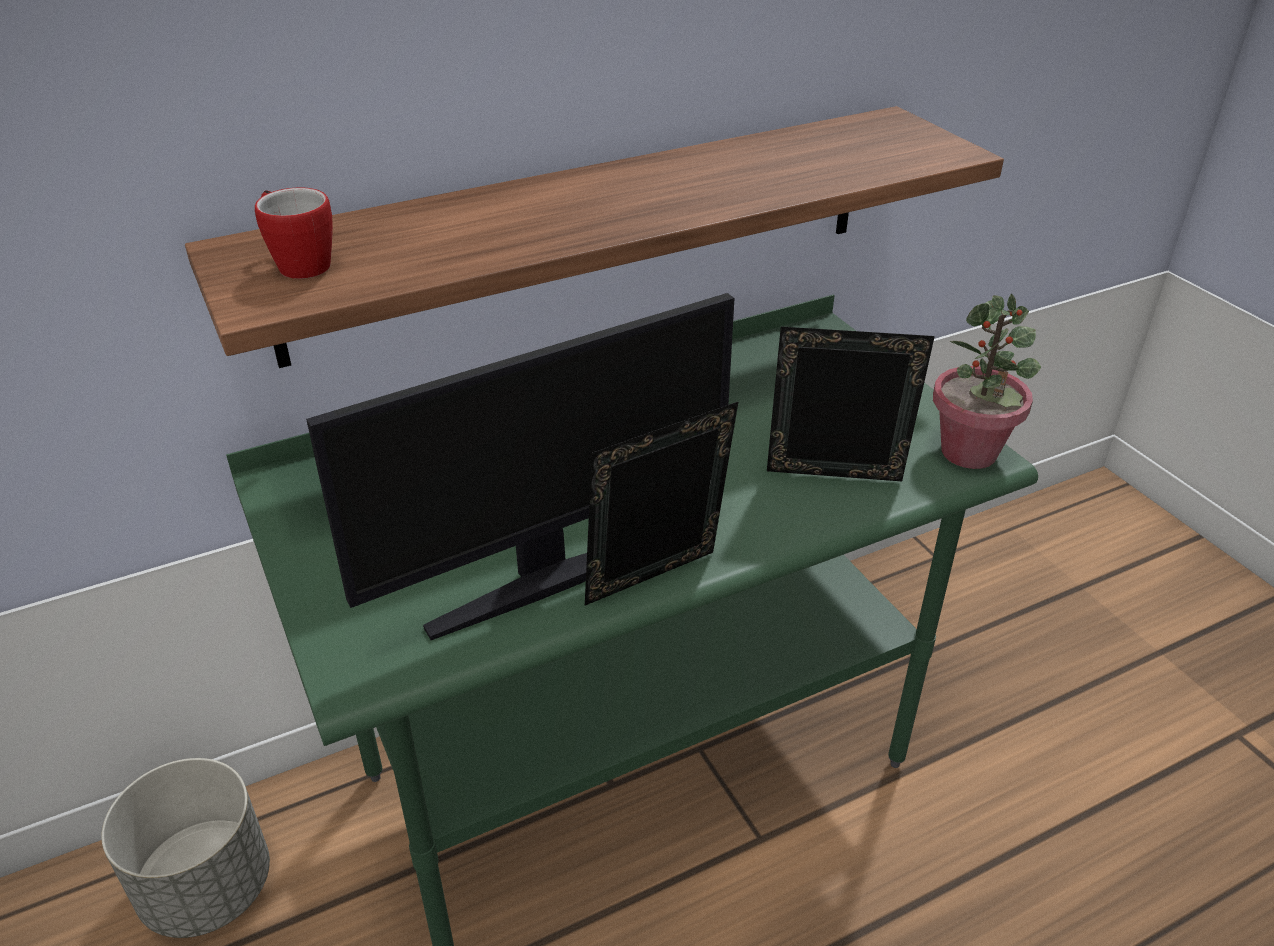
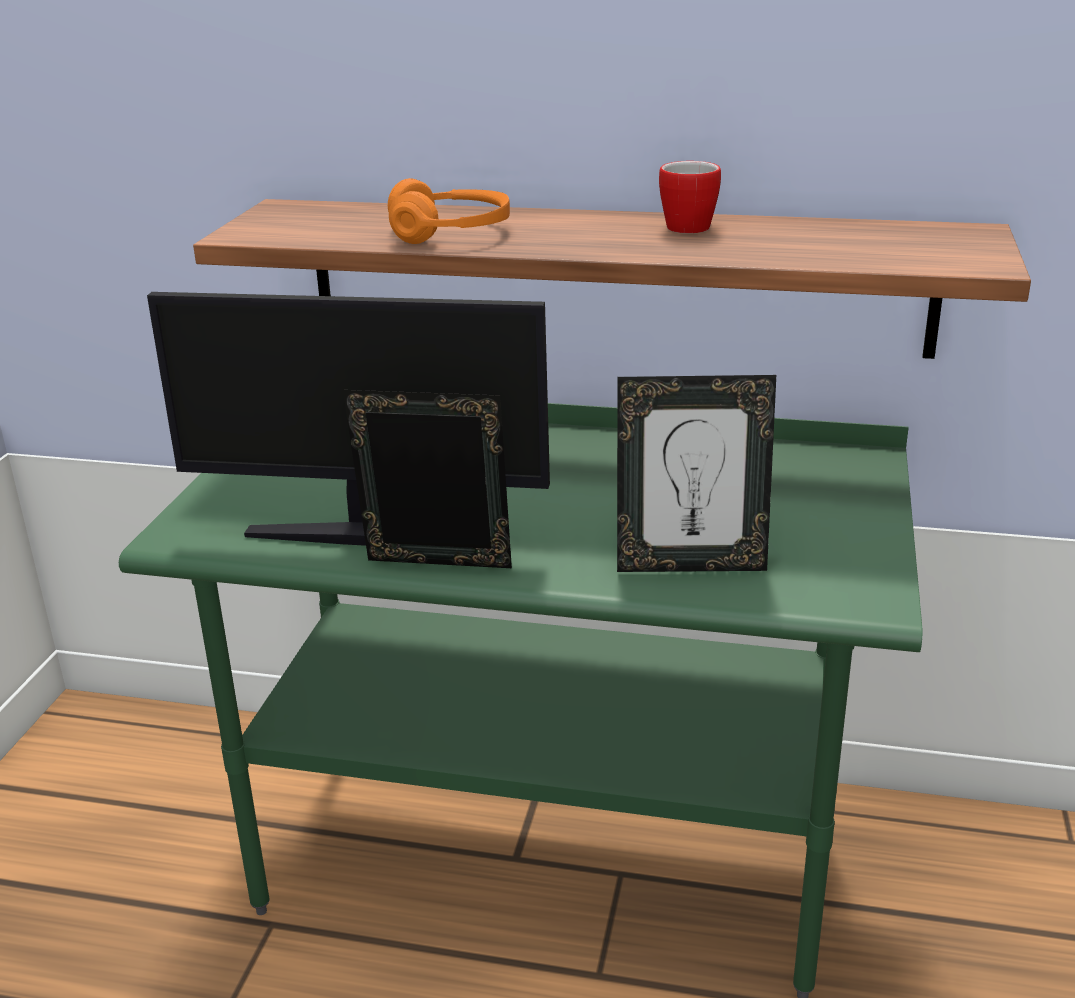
camera: 40 degrees right, 10 degrees down
grey planter [101,758,270,938] -> none
mug [255,187,333,279] -> mug moved to [659,161,721,234]
picture frame [767,327,935,481] -> picture frame turned 135 degrees clockwise [617,375,776,572]
potted plant [933,294,1041,469] -> none
none -> orange headphones [388,178,510,244]

